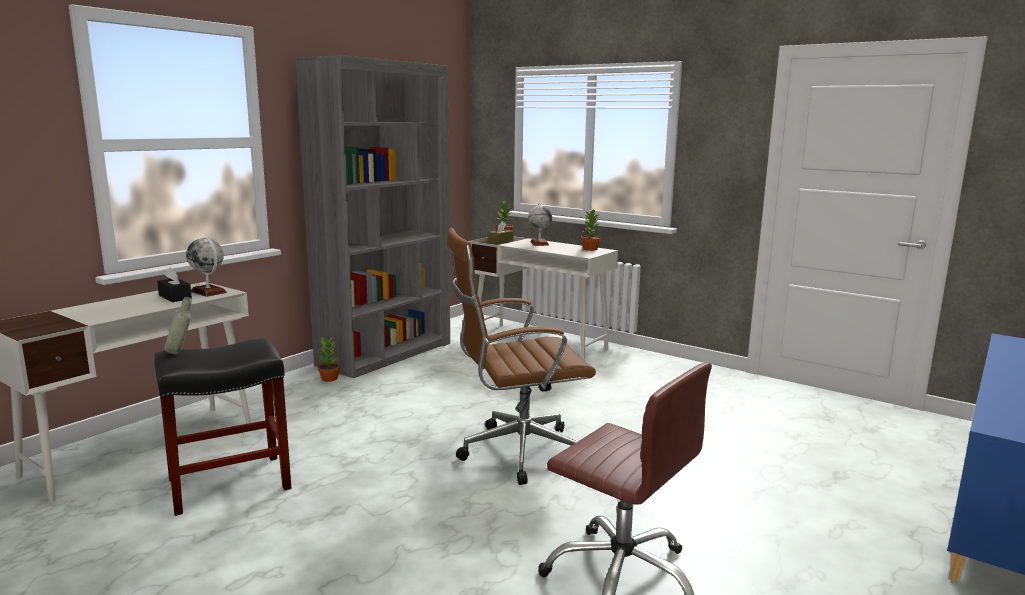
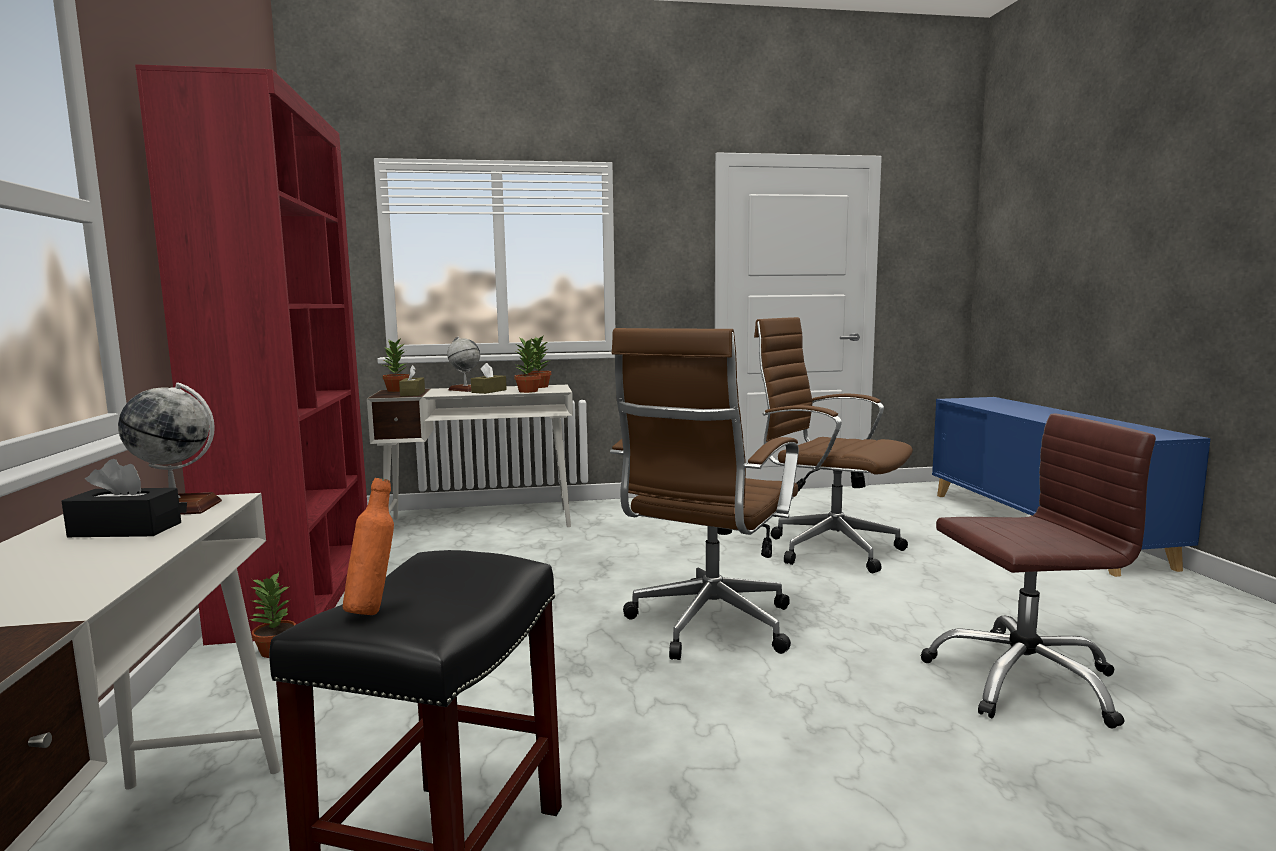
camera: 45 degrees left, 5 degrees down
grey bottle [164,297,192,354] -> orange bottle [343,478,394,615]
grey bookcase [295,55,450,378] -> red bookcase [135,64,367,645]
none -> brown tissue box [471,363,507,394]
none -> potted plant [515,337,541,393]
none -> brown office chair [754,317,913,573]

